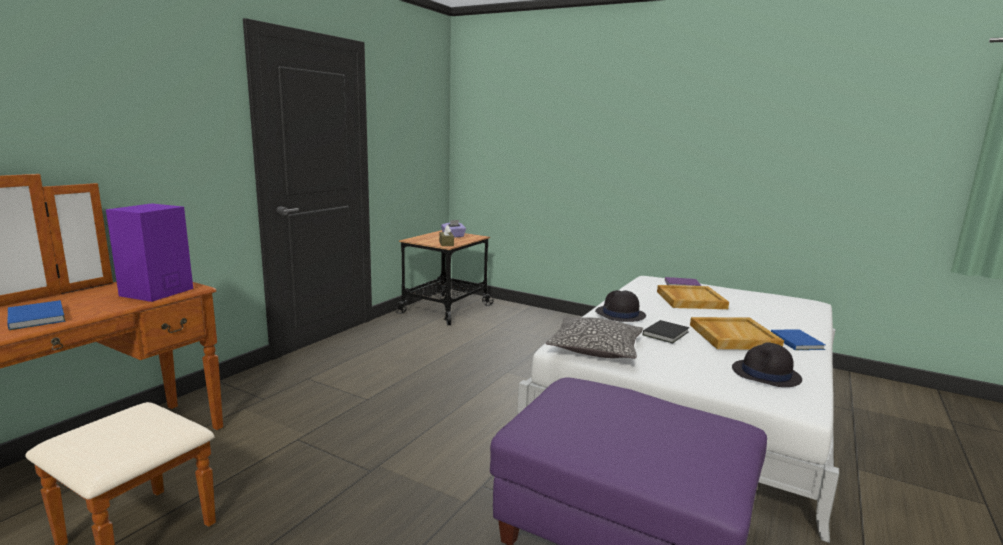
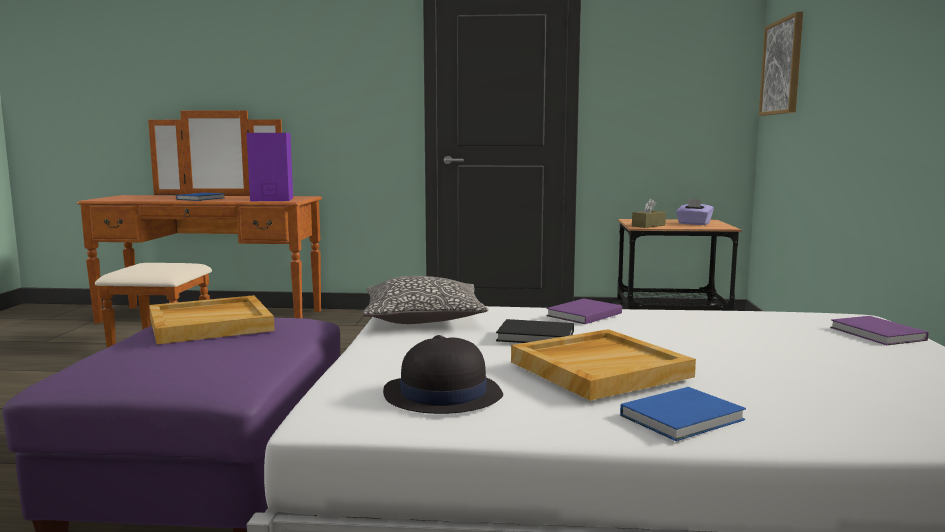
camera: 65 degrees right, 5 degrees down
black hat [595,290,646,322] -> purple book [546,298,622,324]
beige tray [657,285,729,309] -> beige tray moved to [149,295,275,344]
none -> picture [759,12,803,116]

